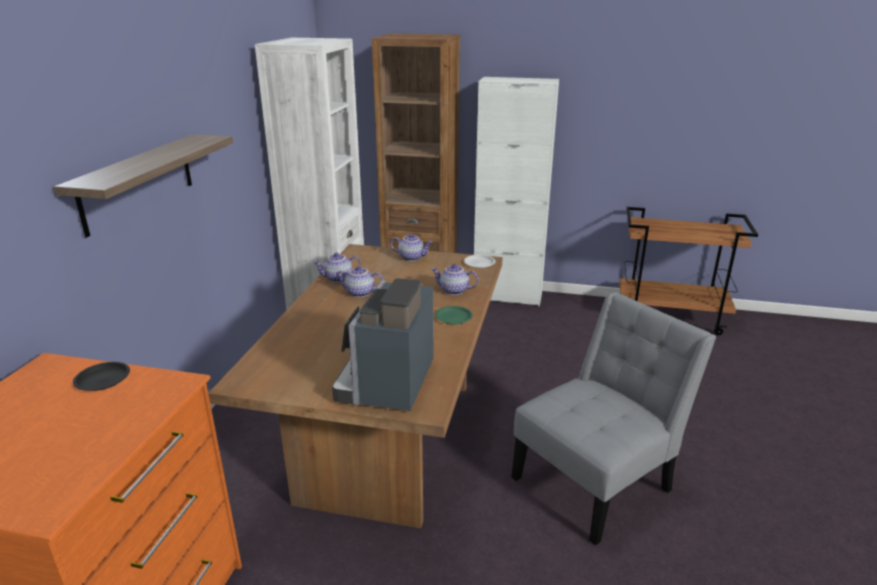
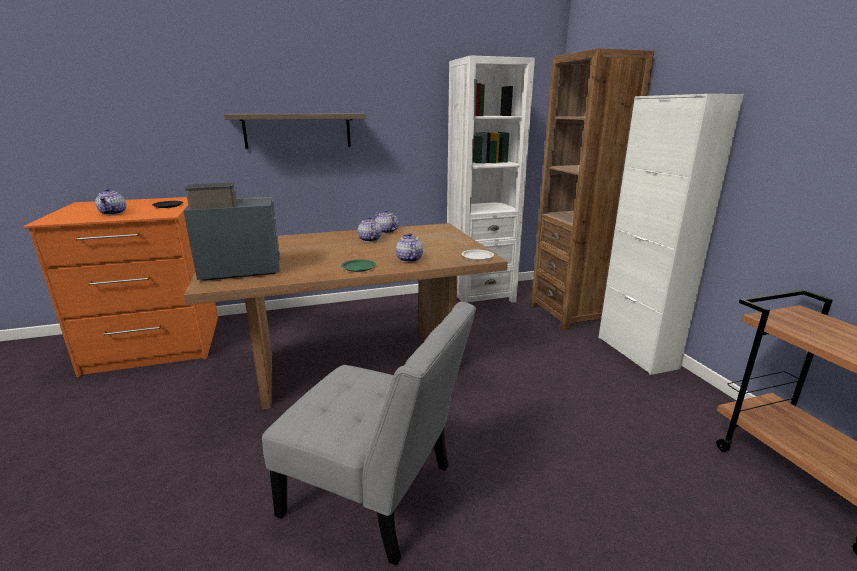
camera: 60 degrees right, 5 degrees down
teapot [390,234,433,261] -> teapot moved to [95,188,126,215]

